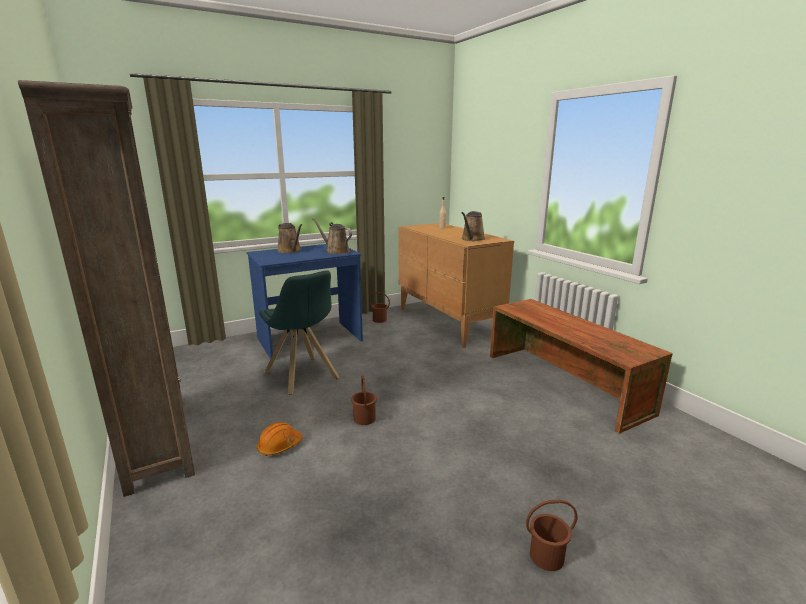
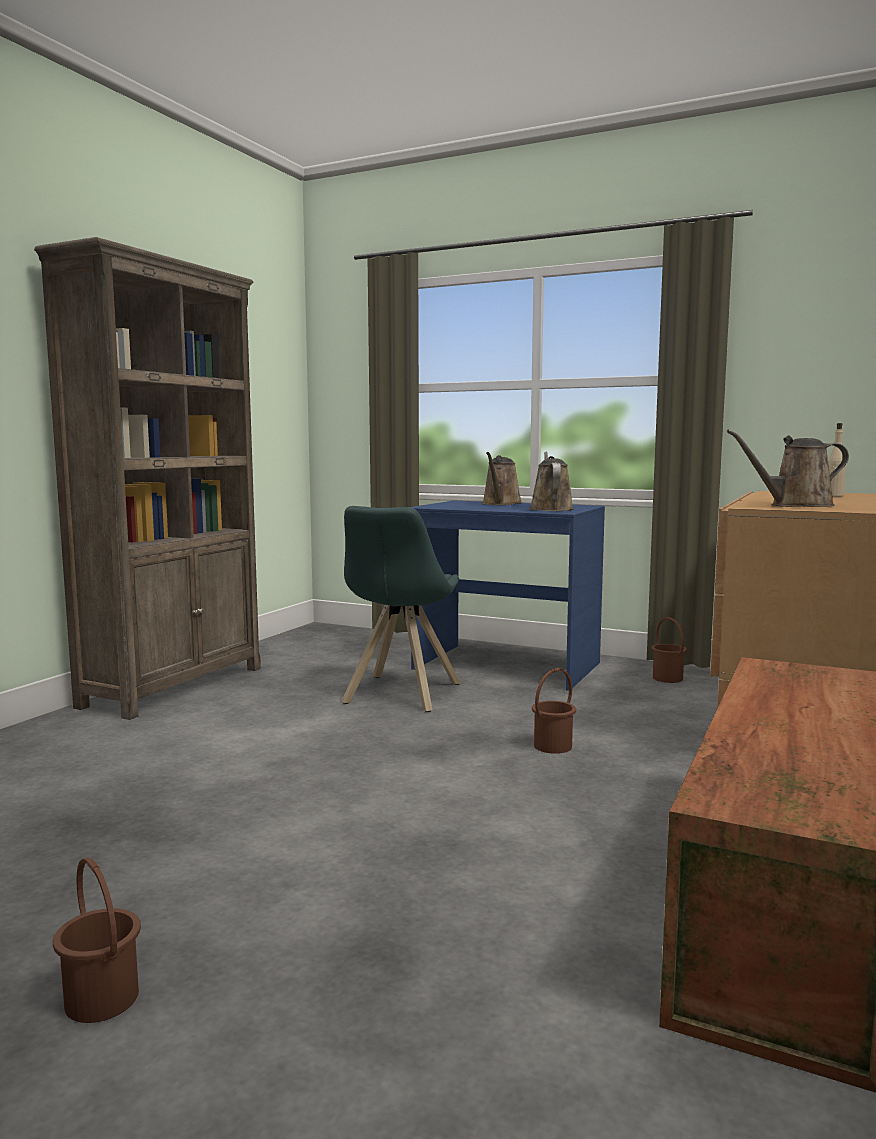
camera: 55 degrees right, 10 degrees down
orange hard hat [257,422,302,456] -> none
brown bucket [351,375,377,425] -> brown bucket moved to [532,668,576,754]

